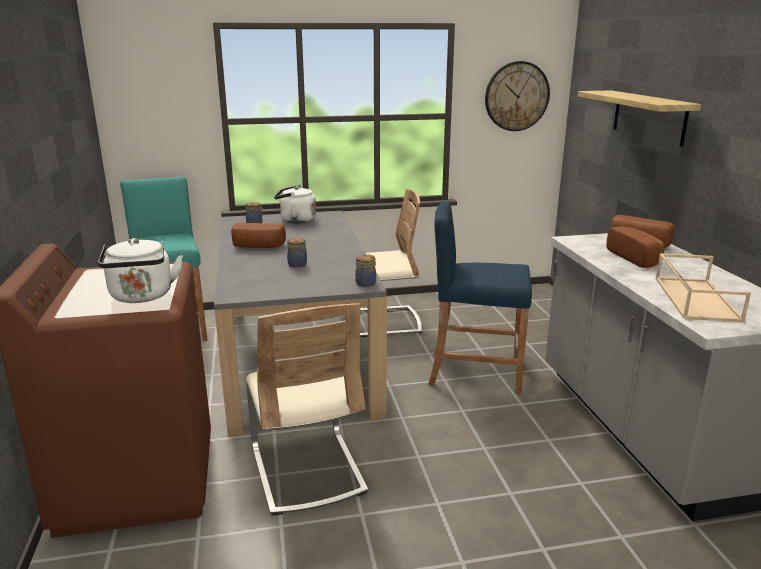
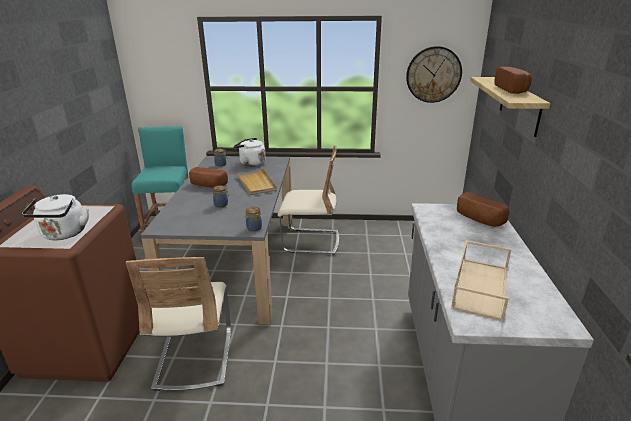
camera: 15 degrees right, 5 degrees up
blue stool [428,200,532,394] -> none
bread [607,226,665,268] -> bread moved to [494,67,532,94]
none -> beige tray [235,168,276,195]

